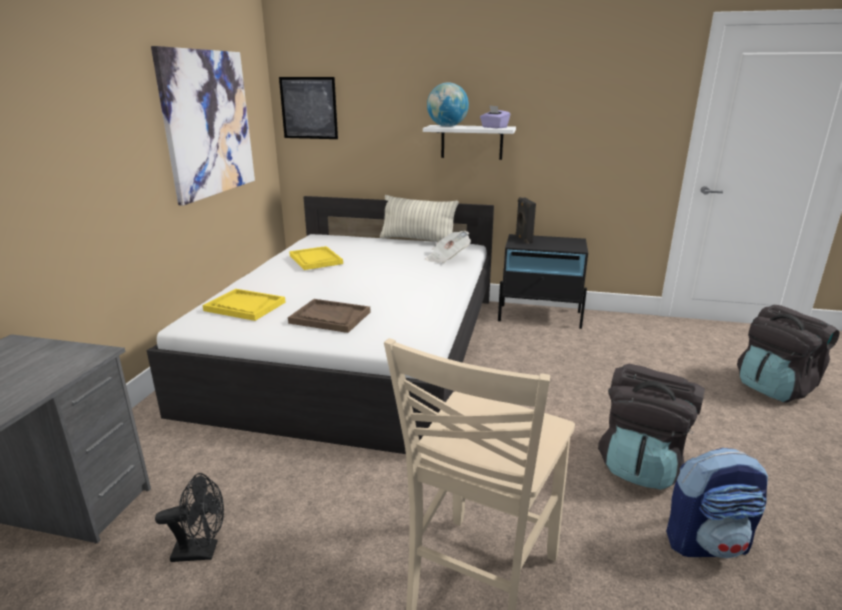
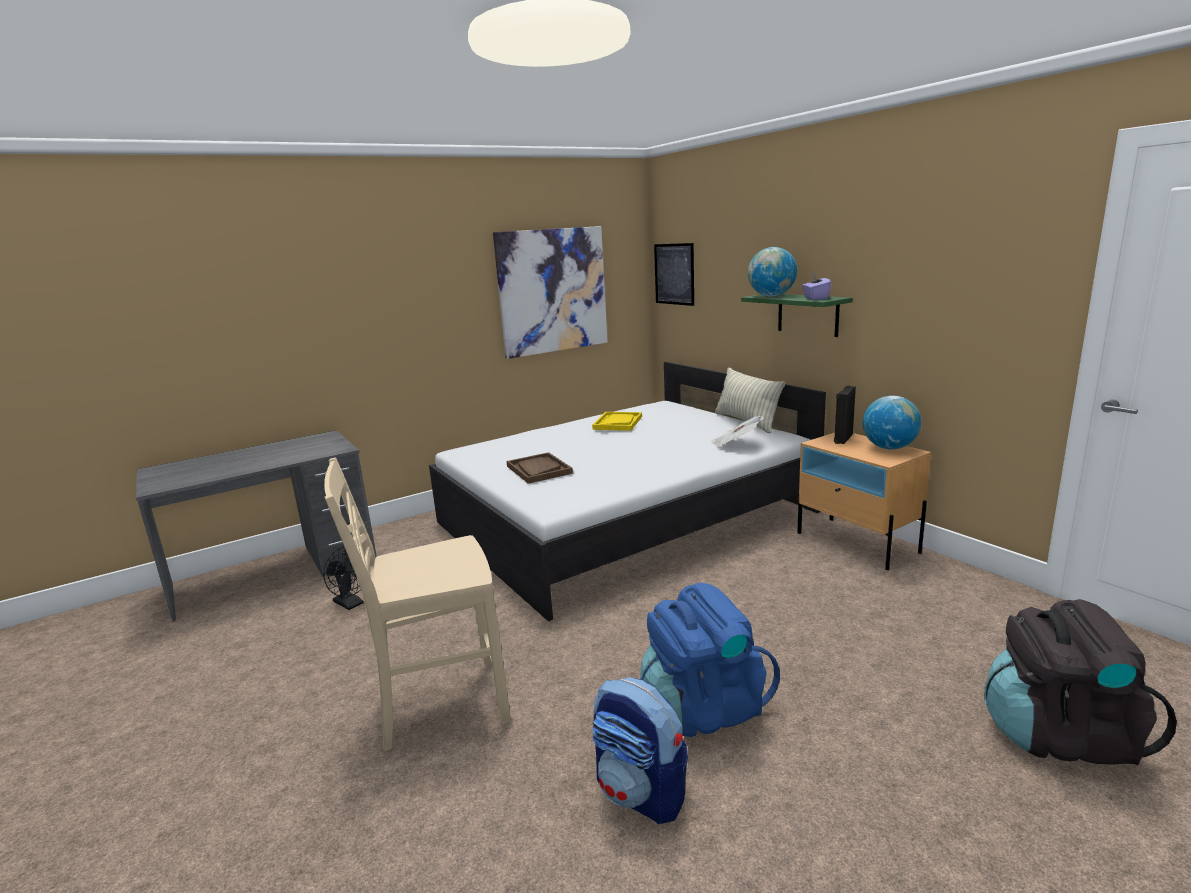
camera: 45 degrees right, 5 degrees down
yellow tray [203,289,286,321] -> none
white shelf [423,125,516,160] -> green shelf [741,294,853,337]
black nightstand [498,234,588,329] -> beige nightstand [797,433,931,570]
black backpack [598,364,705,490] -> blue backpack [640,583,780,737]
none -> globe [863,396,921,449]

